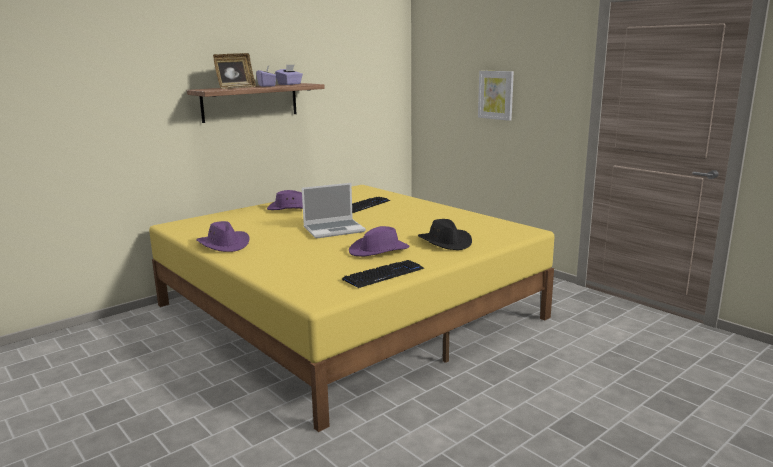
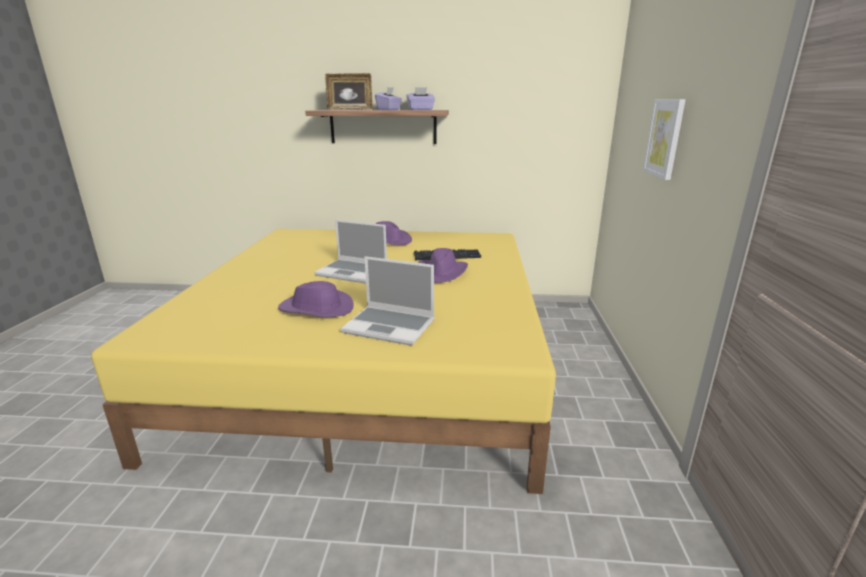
camera: 45 degrees right, 5 degrees up
purple hat [196,221,250,252] -> purple hat moved to [418,248,468,283]
keyboard [342,260,424,288] -> none
black hat [418,219,472,250] -> laptop [340,256,435,345]

